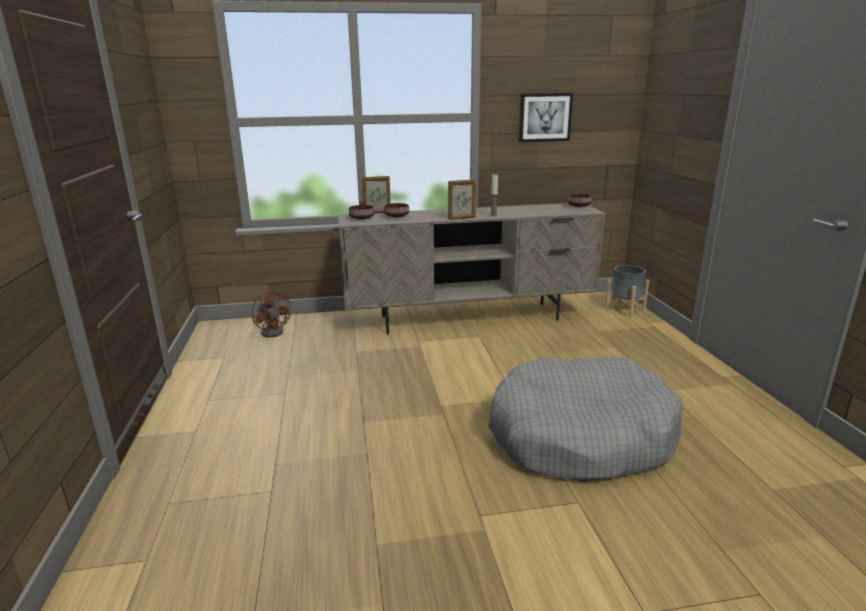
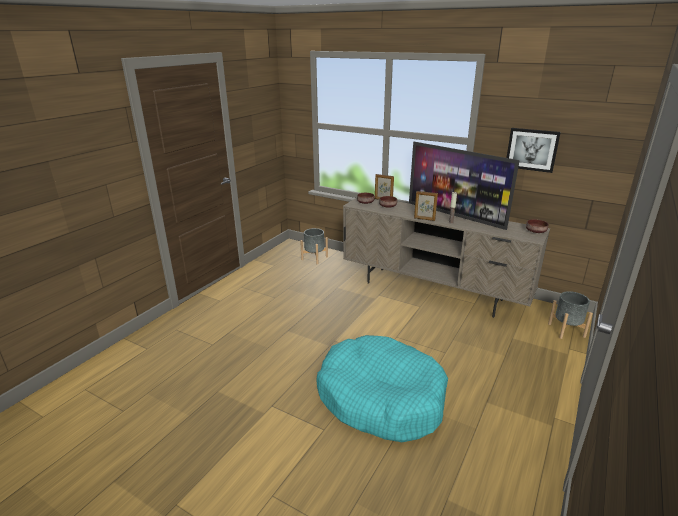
camera: 40 degrees right, 5 degrees up
brown fan [252,289,291,337] -> grey planter [300,228,328,264]
grey dog bed [488,357,683,482] -> turquoise dog bed [316,335,448,442]
none -> television [409,142,520,230]

